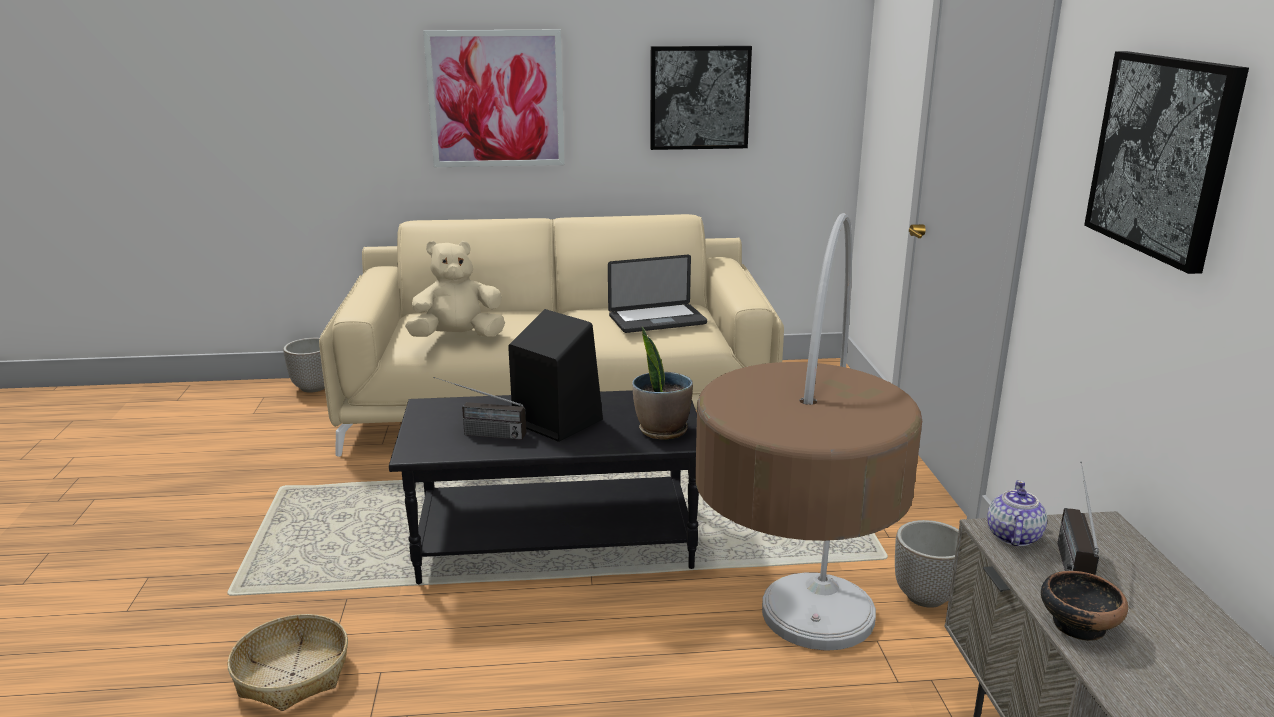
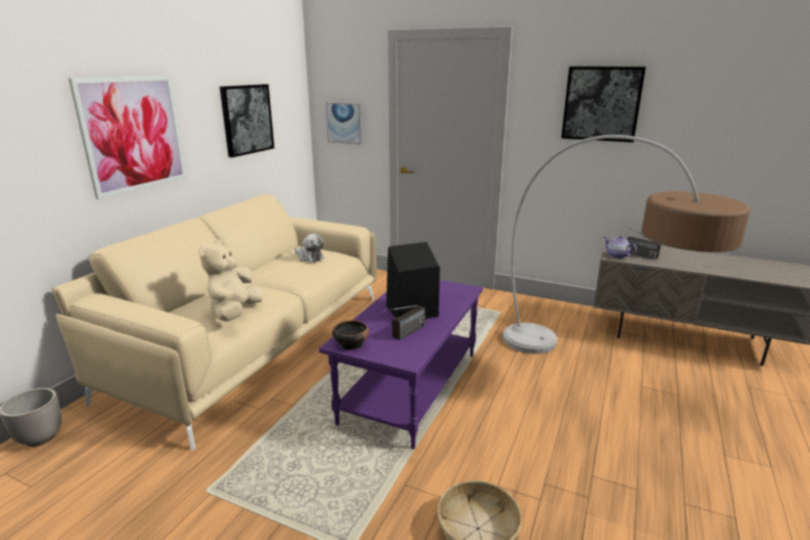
camera: 60 degrees left, 0 degrees up
black coffee table [389,390,699,584] -> purple coffee table [319,280,483,449]
laptop [608,255,707,333] -> plush toy [294,233,324,263]
potted plant [632,327,693,440] -> none
planter [895,520,959,608] -> none
bowl [1041,571,1128,641] -> bowl moved to [332,320,369,350]
none -> picture [326,103,362,145]

